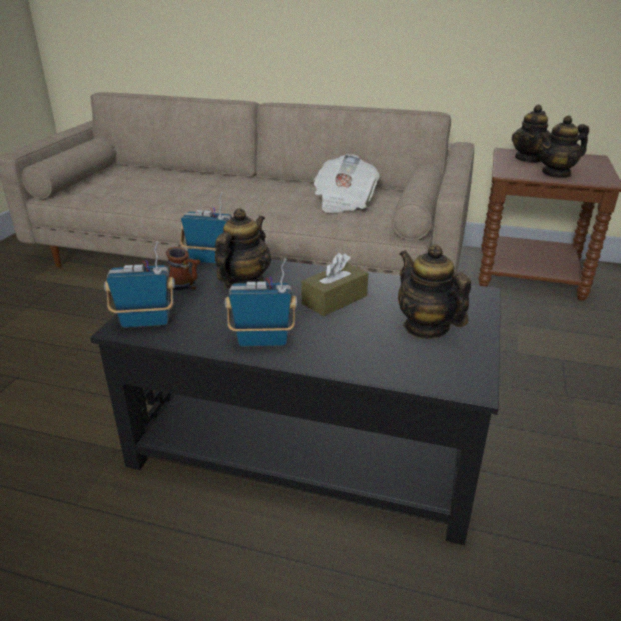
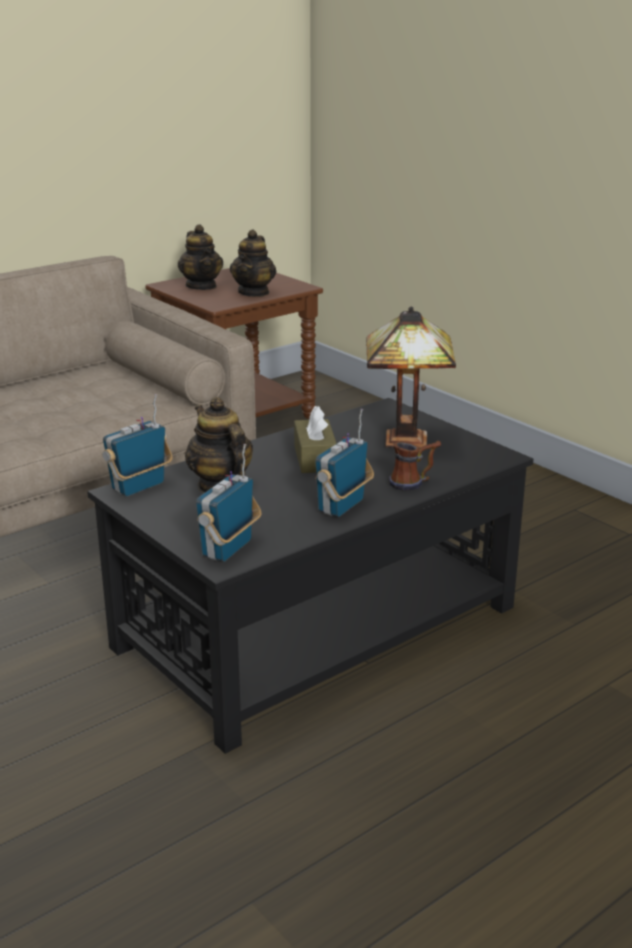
camera: 55 degrees left, 5 degrees down
mug [166,247,200,290] -> mug moved to [389,441,441,490]
newspaper [313,154,380,213] -> none
teapot [398,244,471,339] -> table lamp [366,306,456,449]

